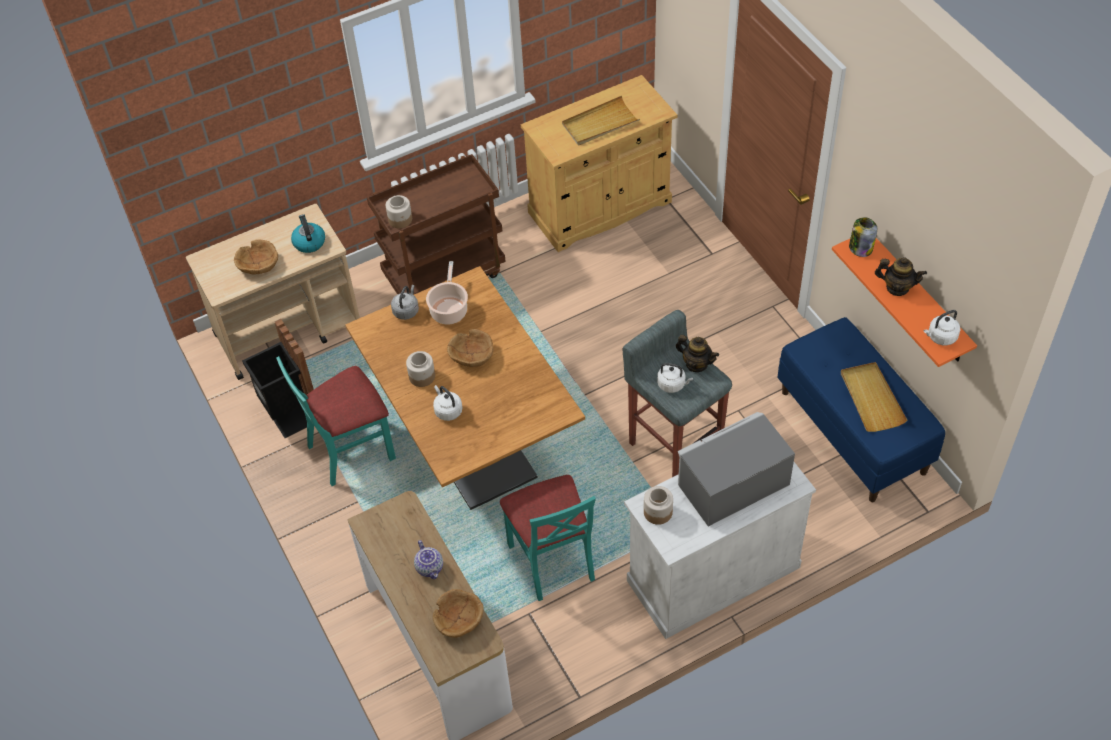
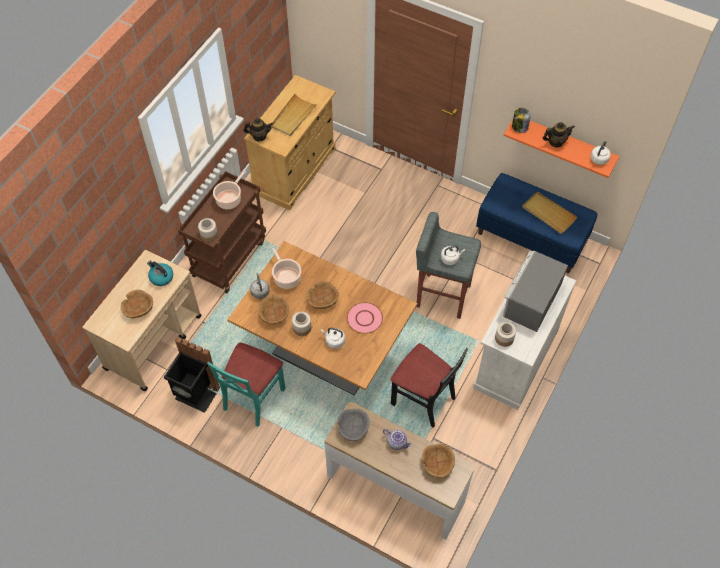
camera: 35 degrees left, 5 degrees up
turquoise chair [500,475,596,601] -> black chair [390,343,468,428]
teapot [676,335,719,372] -> teapot moved to [244,118,273,142]
none -> cooking pot [213,170,247,210]
none -> brown bowl [259,295,289,324]
none -> grey bowl [337,409,370,441]
none -> pink plate [347,302,383,334]

